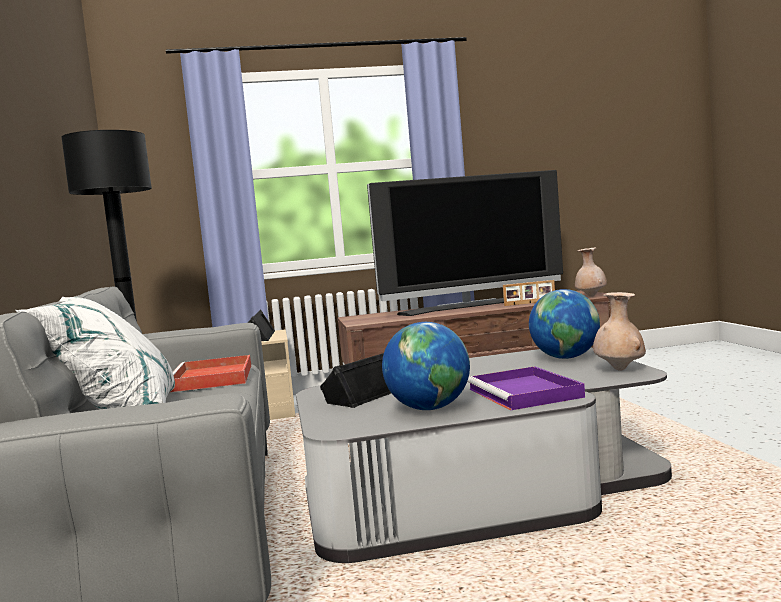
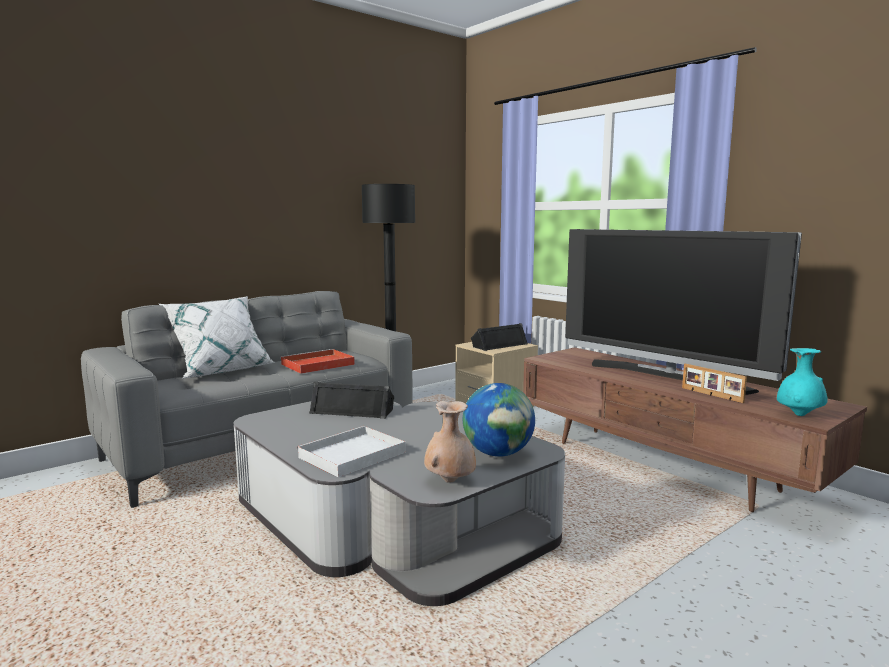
camera: 60 degrees right, 5 degrees up
globe [382,322,470,410] -> none
purple tray [467,366,585,410] -> white tray [297,426,406,477]
beige vase [575,248,607,297] -> turquoise vase [777,348,828,416]

